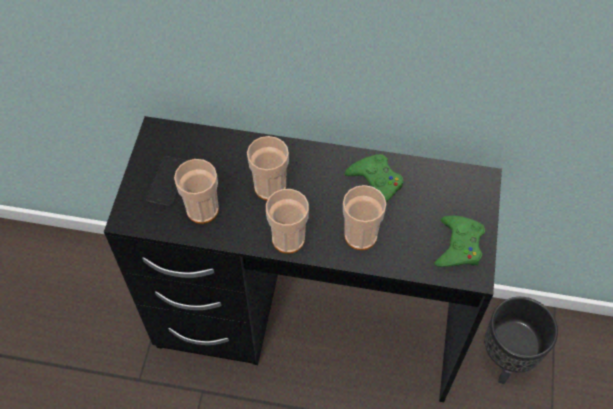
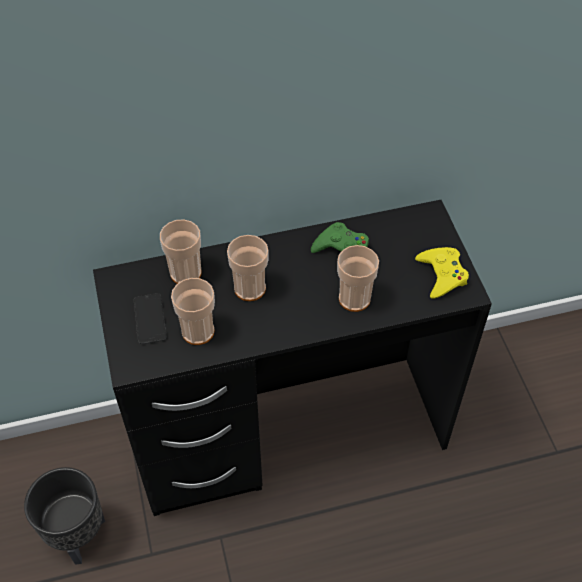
camera: 25 degrees left, 5 degrees down
cup [266,189,309,254] -> cup moved to [160,219,201,284]
green game controller [434,215,485,267] -> yellow game controller [415,247,469,299]
black planter [484,297,558,384] -> black planter moved to [24,467,105,565]

